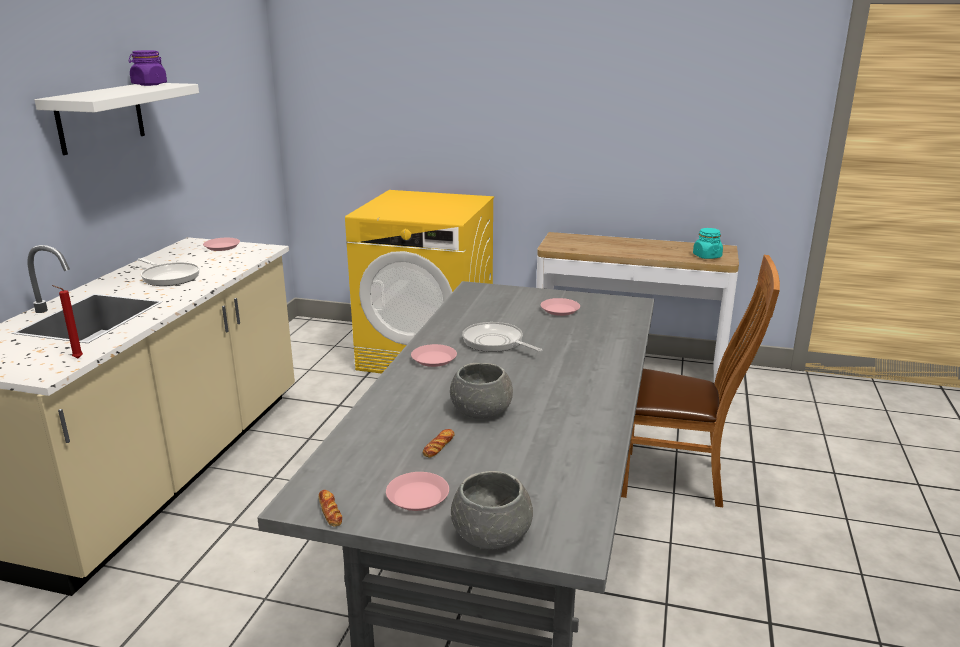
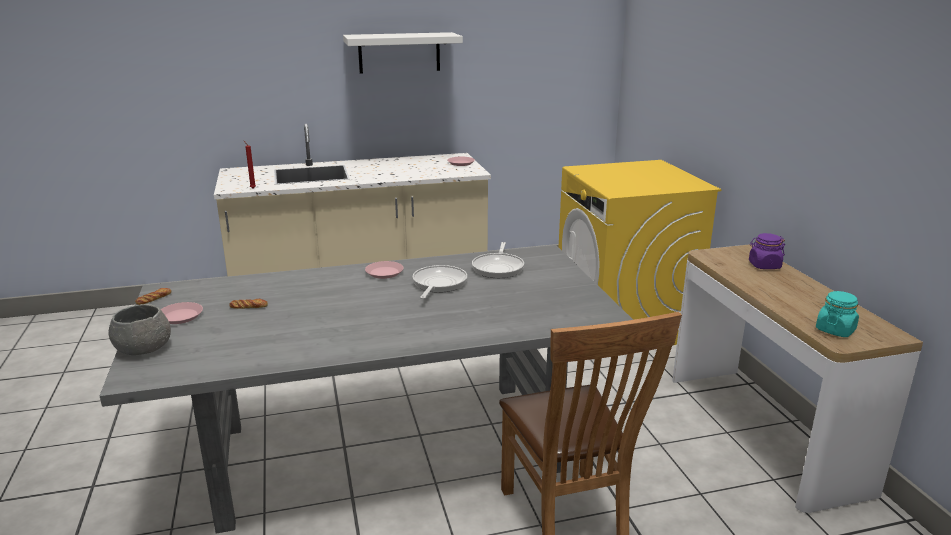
camera: 60 degrees right, 0 degrees up
purple jar [129,50,167,86] -> purple jar moved to [749,233,785,269]
frying pan [138,258,200,286] -> frying pan moved to [472,242,524,278]
grey bowl [450,363,513,419] -> none
pink plate [541,298,580,316] -> none

